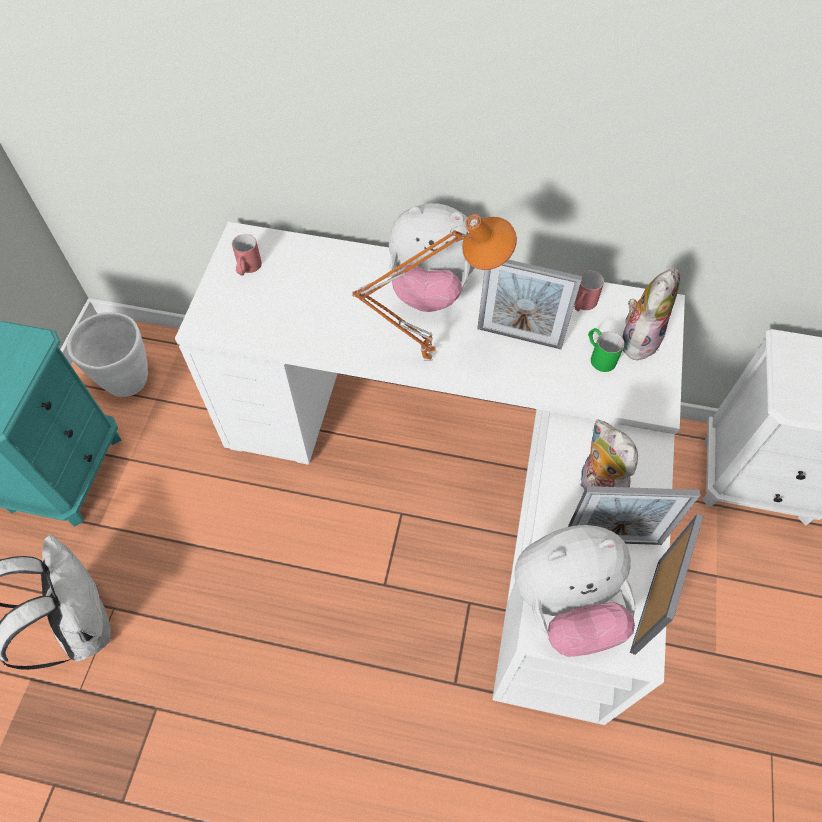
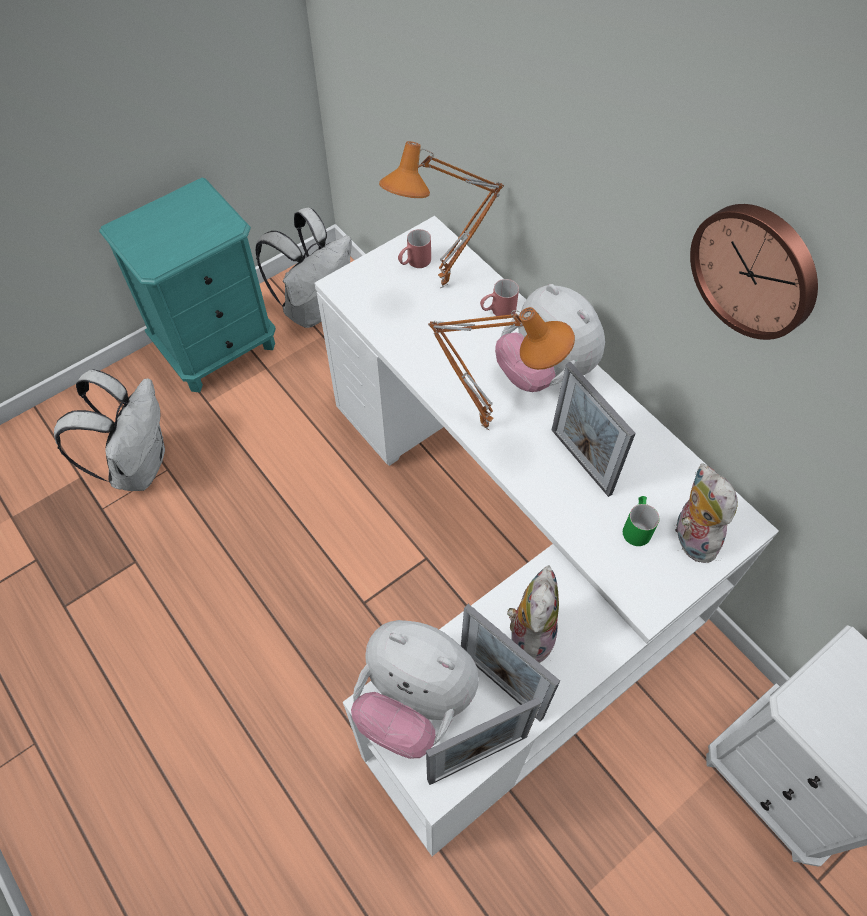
camera: 40 degrees right, 0 degrees up
white planter [67,312,148,397] -> white backpack [256,208,352,328]
red mug [574,270,604,311] -> red mug moved to [480,279,519,319]
plush toy [622,268,680,361] -> plush toy turned 90 degrees counterclockwise [675,463,738,563]
none -> orange table lamp [379,141,504,288]
none -> wall clock [690,204,818,340]

